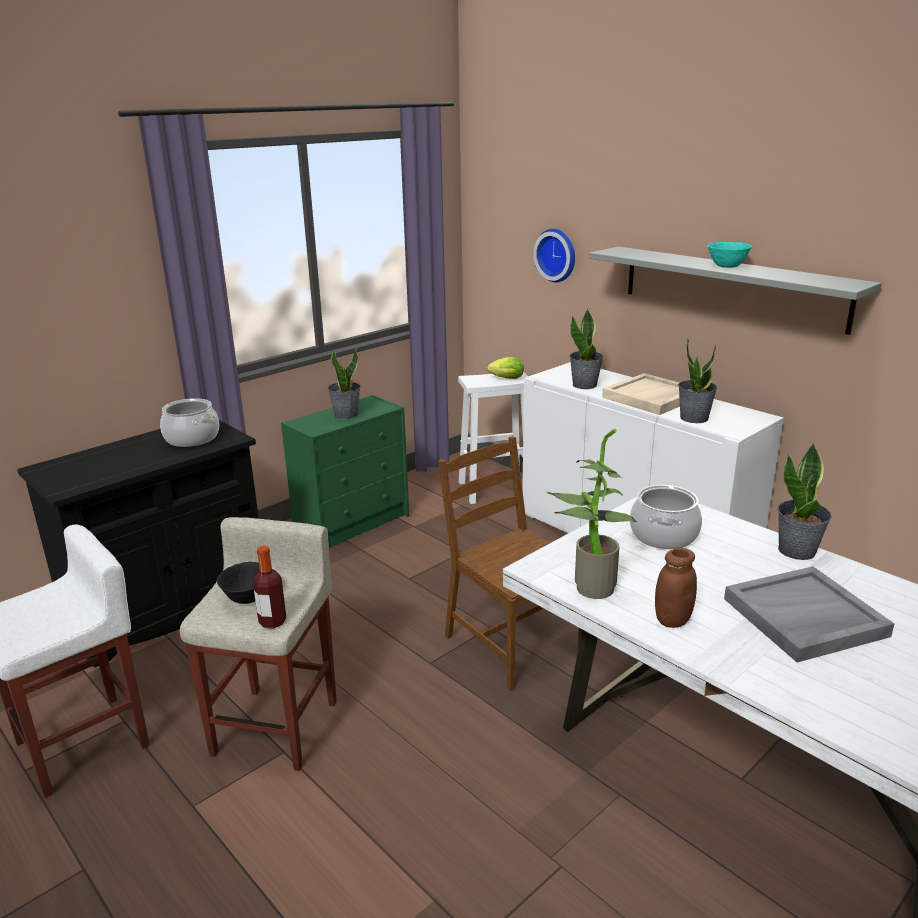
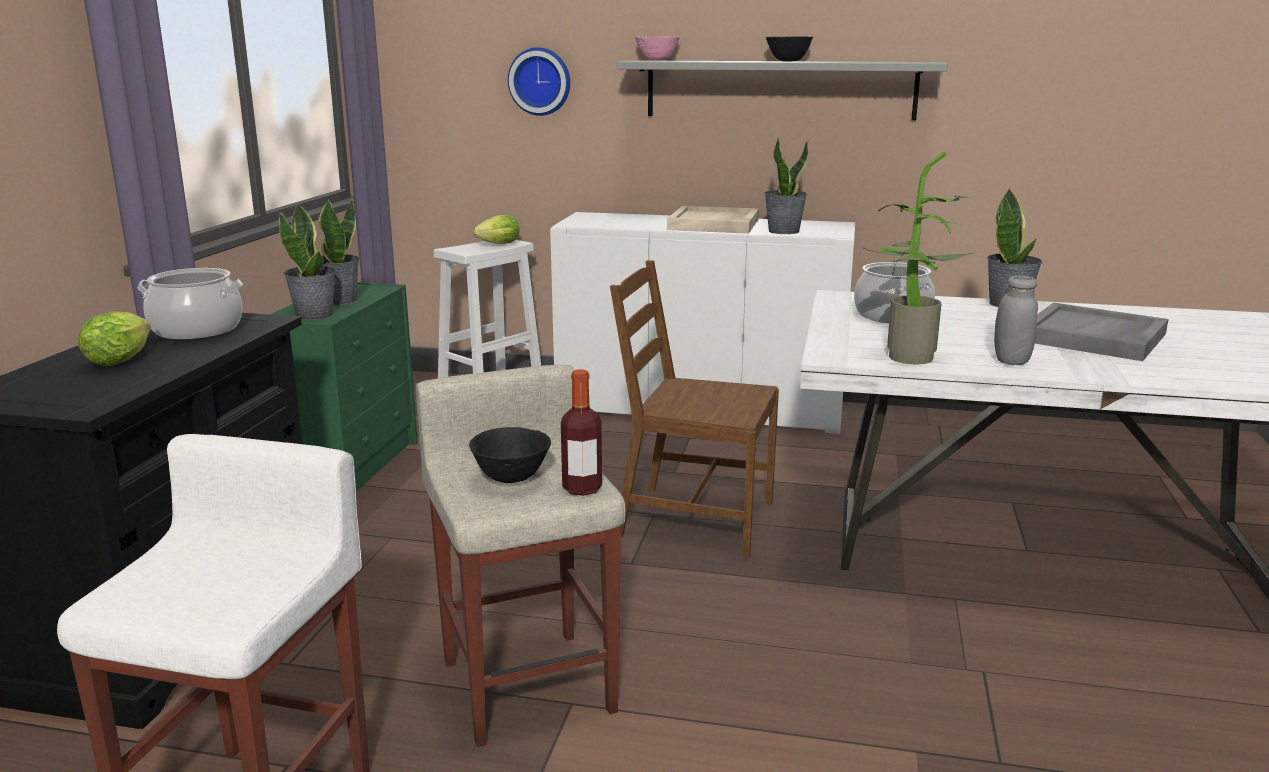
camera: 35 degrees left, 5 degrees down
potted plant [569,308,604,389] -> potted plant moved to [279,203,336,320]
brown jar [655,548,697,628] -> grey jar [994,276,1038,365]
turquoise bowl [707,242,752,268] -> black bowl [766,36,813,62]
none -> lettuce [78,311,151,366]
none -> pink bowl [635,36,680,61]

